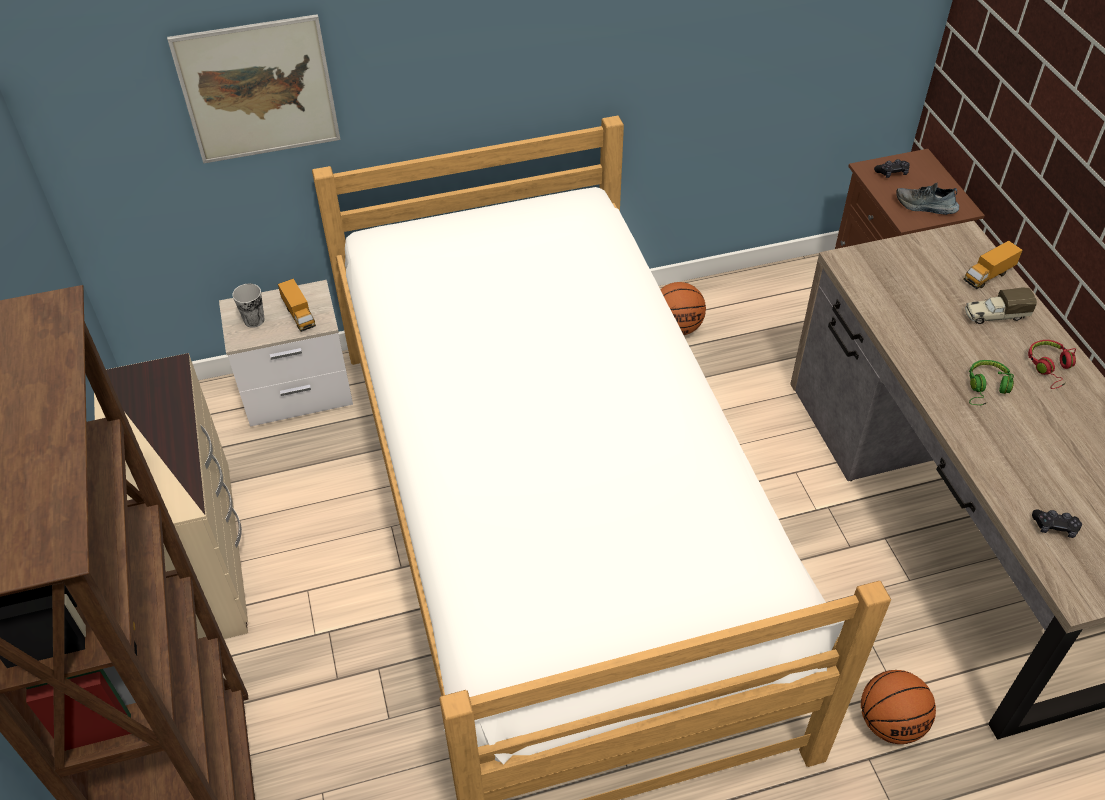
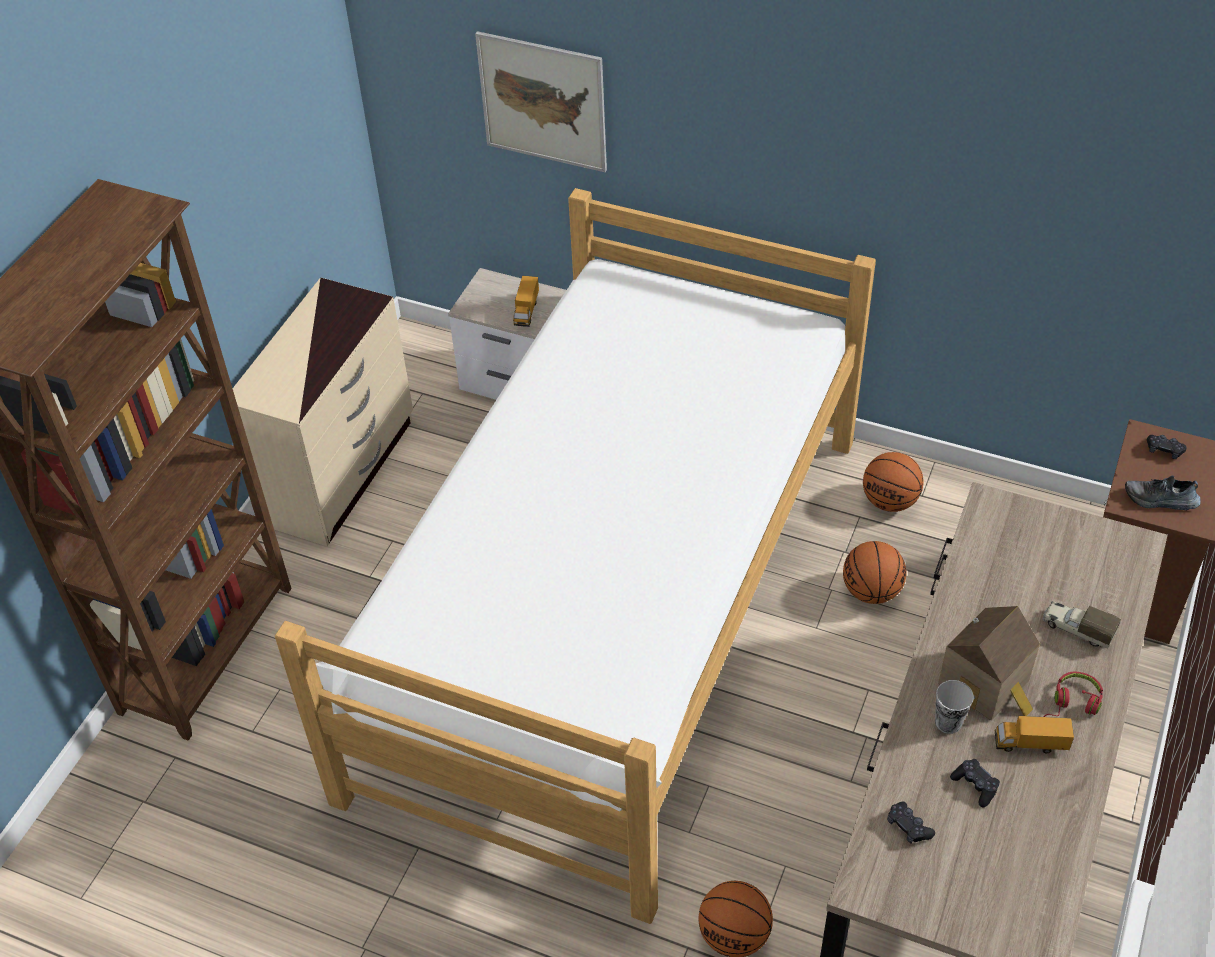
camera: 40 degrees right, 0 degrees up
cup [232,284,265,328] -> cup moved to [935,680,974,734]
shoe [896,183,959,215] -> shoe turned 45 degrees counterclockwise [1125,475,1201,510]
toy truck [963,241,1023,289] -> toy truck moved to [995,716,1074,753]
green headphones [969,360,1014,405] -> toy house [938,606,1040,720]
none -> basketball [843,541,907,604]
none -> black game controller [950,759,1000,808]

